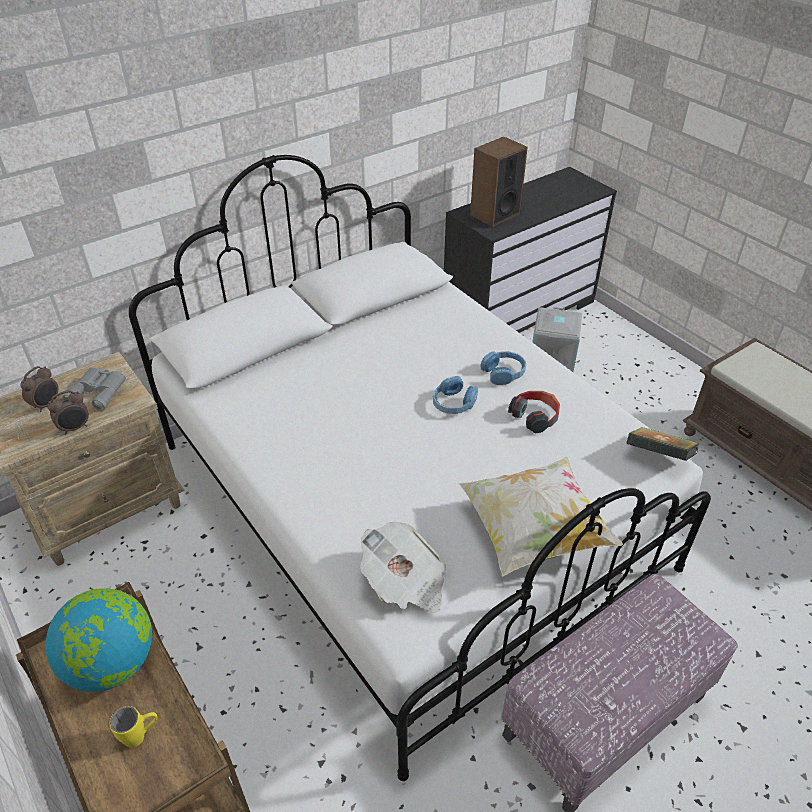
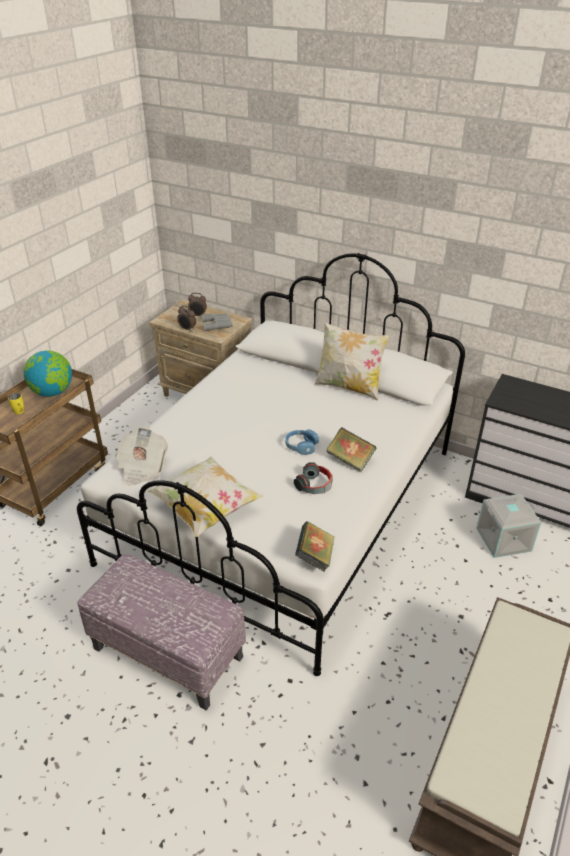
camera: 65 degrees right, 5 degrees down
speaker [470,137,528,227] -> none
blue headphones [481,351,526,385] -> book [326,427,376,472]
none -> pillow [314,322,390,400]

